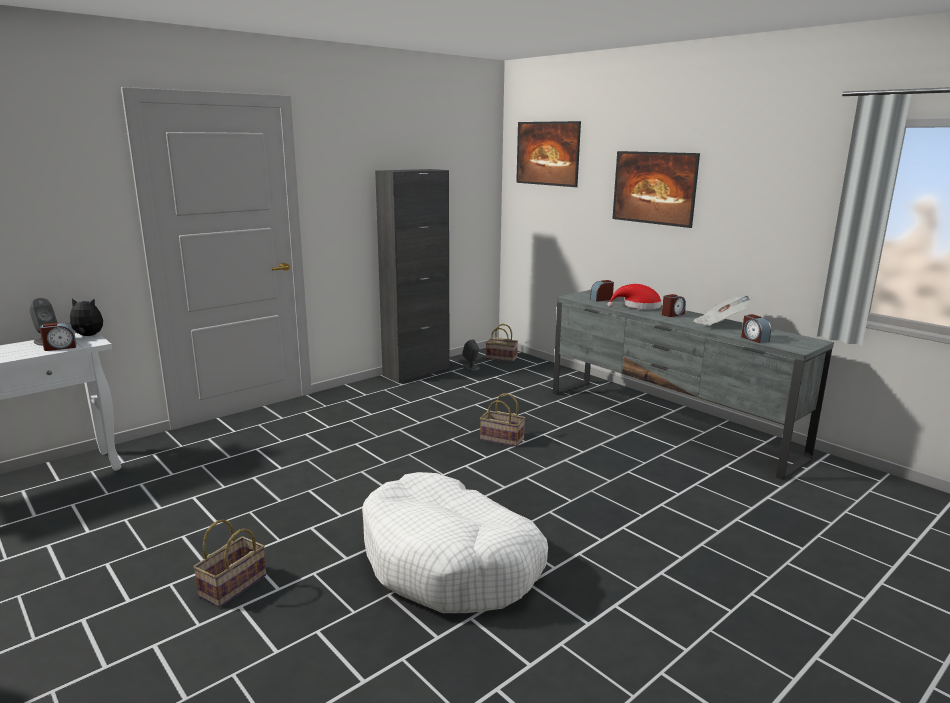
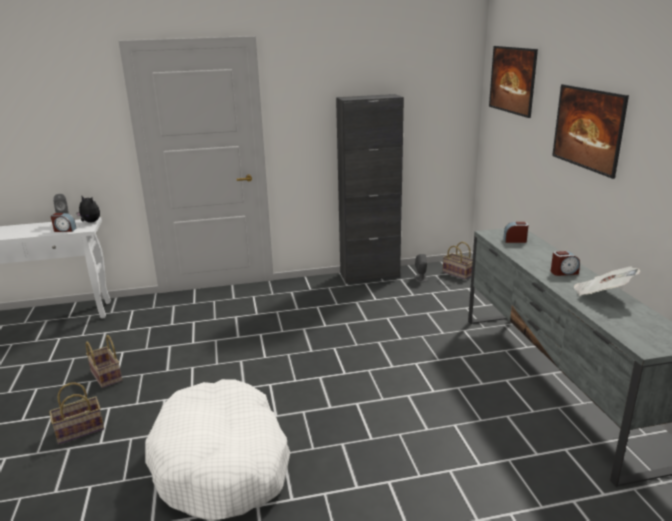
camera: 30 degrees right, 5 degrees up
basket [480,393,525,447] -> basket moved to [86,335,122,388]
red hat [607,284,662,309] -> none
alarm clock [741,314,771,343] -> none

